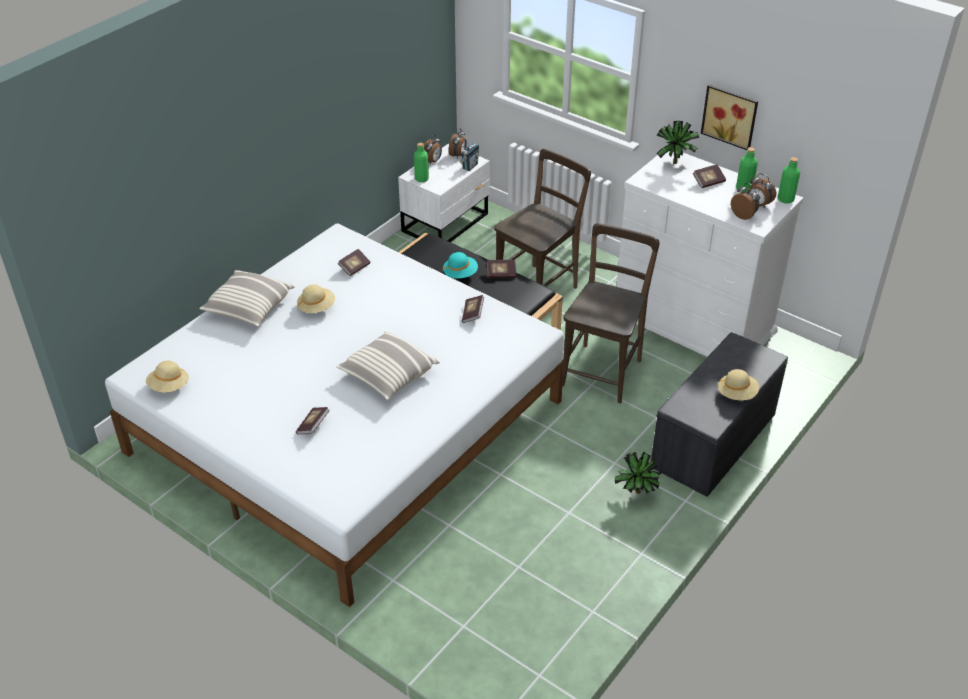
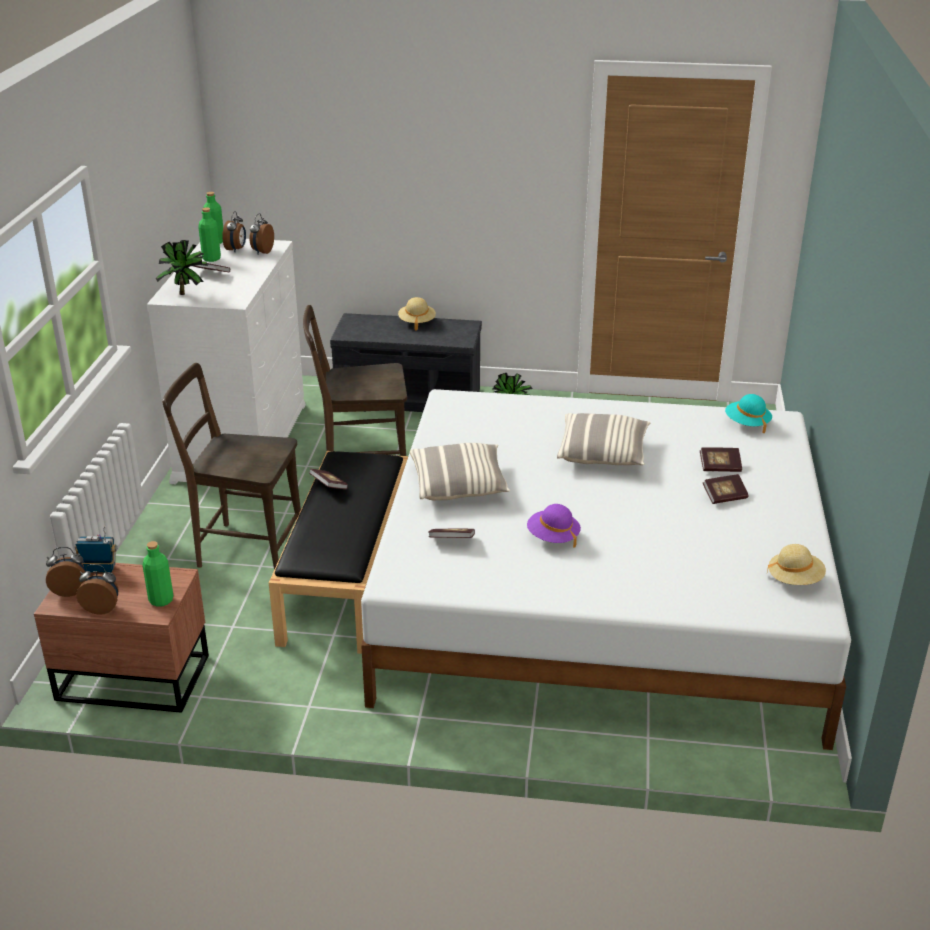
camera: 120 degrees left, 10 degrees down
pillow [199,270,295,327] -> pillow moved to [410,443,510,500]
beige hat [297,284,335,313] -> purple hat [527,504,581,548]
white nightstand [398,144,490,242] -> brown nightstand [34,563,209,713]
turquoise hat [443,252,478,278] -> turquoise hat moved to [725,394,772,433]
book [462,295,484,323] -> book moved to [703,474,749,504]
picture [701,85,758,150] -> none

